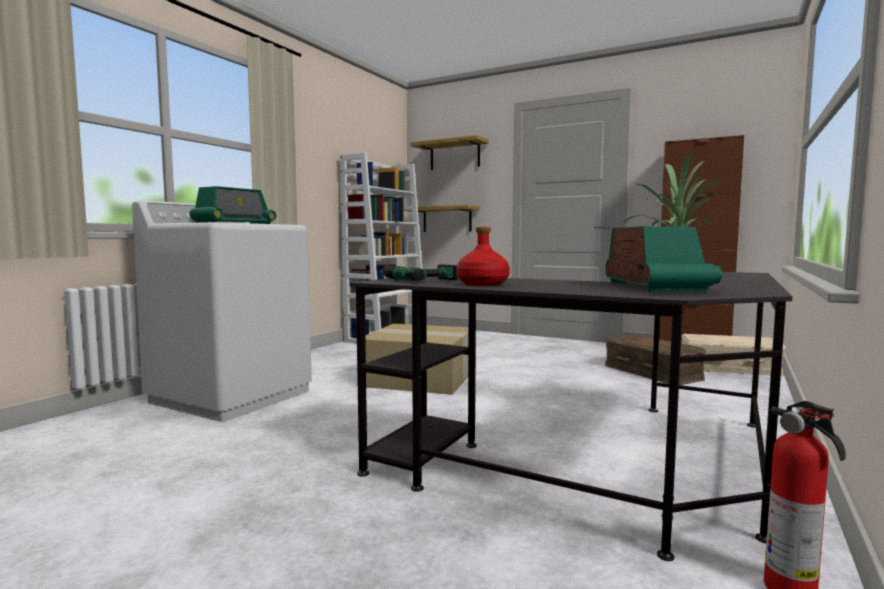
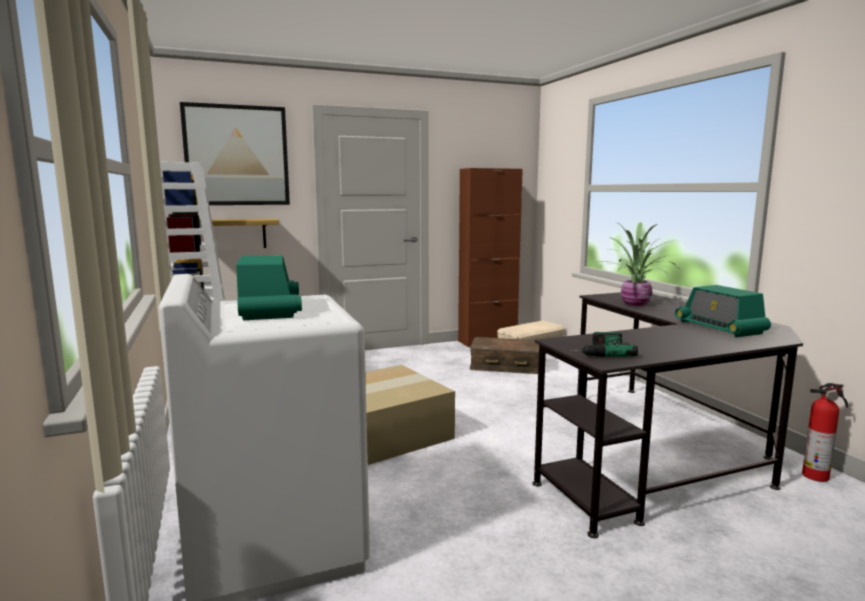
camera: 50 degrees left, 5 degrees up
shelf [410,135,489,170] -> picture [180,102,290,205]
red bottle [456,227,510,286] -> none
radio [605,226,722,292] -> radio turned 150 degrees counterclockwise [675,285,771,337]

